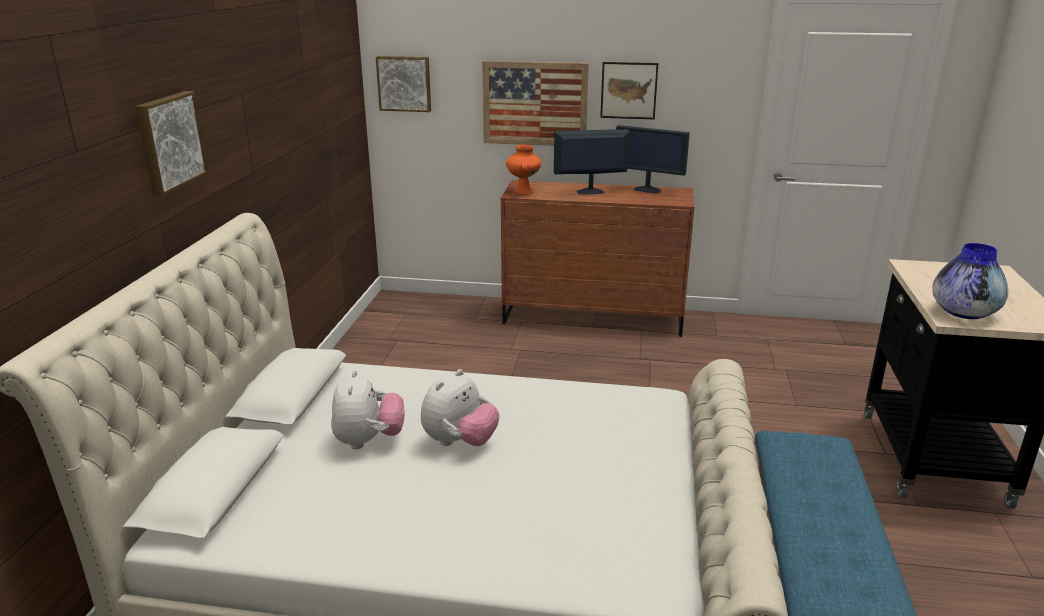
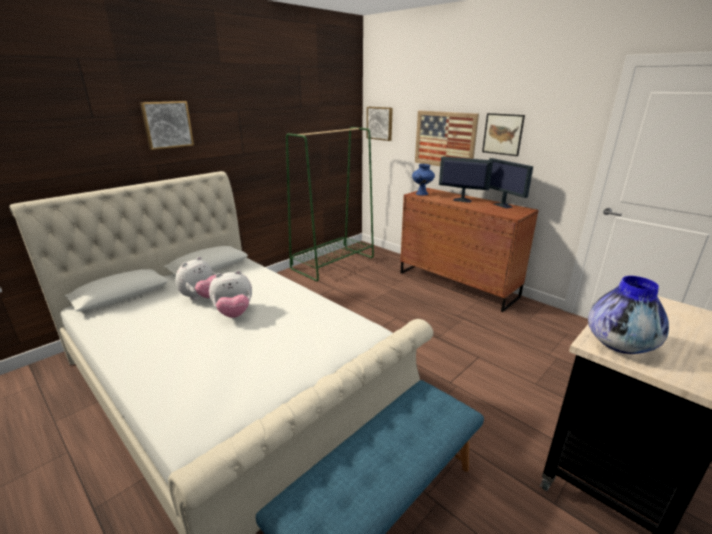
camera: 35 degrees right, 0 degrees up
orange vase [506,144,541,195] -> blue vase [412,164,435,196]
none -> green clothes rack [286,127,374,281]

